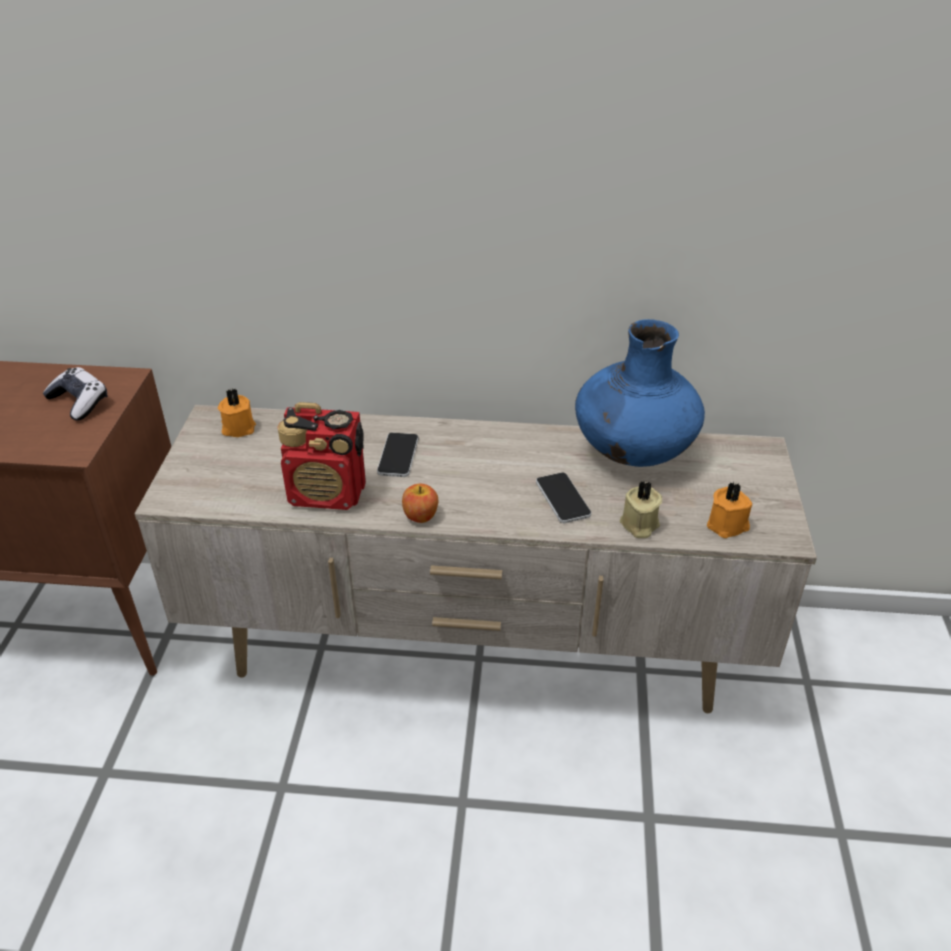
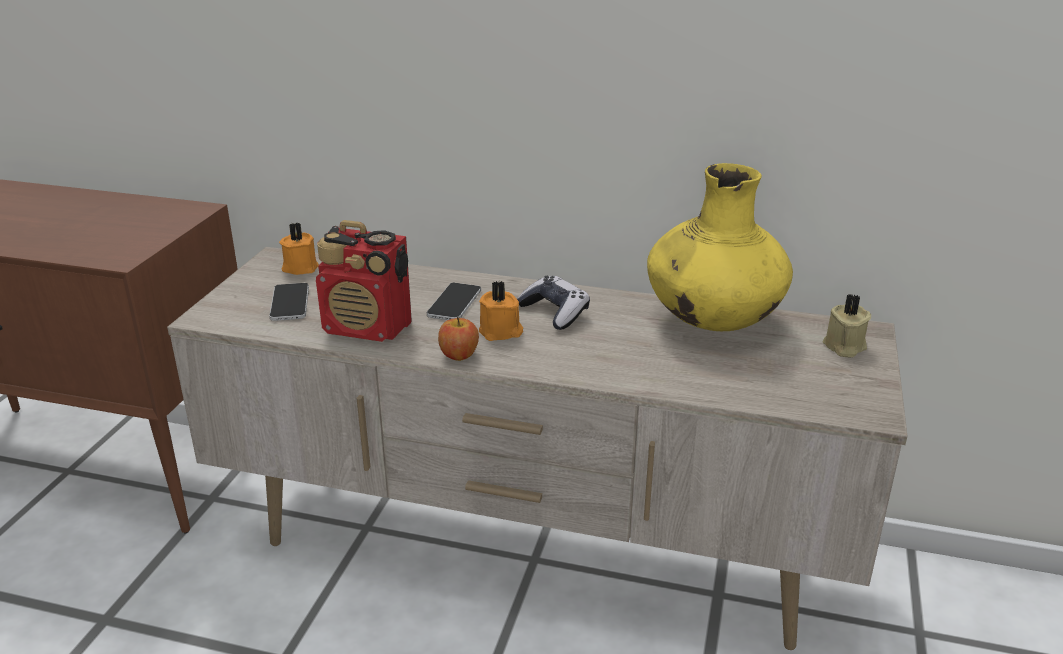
camera: 10 degrees right, 10 degrees down
game controller [43,367,108,421] -> game controller moved to [517,276,590,330]
phone [536,472,591,523] -> phone moved to [269,283,309,321]
blue vase [575,319,705,467] -> yellow vase [647,163,793,331]
beige candle [620,481,662,538] -> beige candle moved to [823,294,871,357]
orange candle [707,482,752,538] -> orange candle moved to [479,281,523,341]

